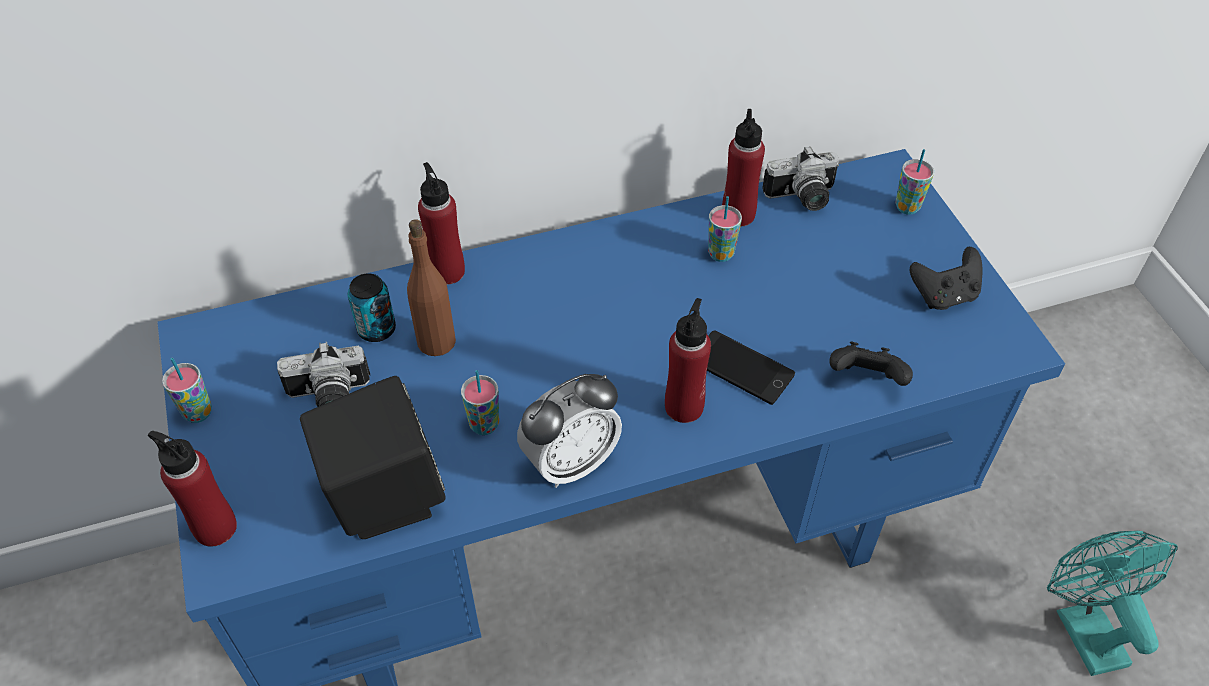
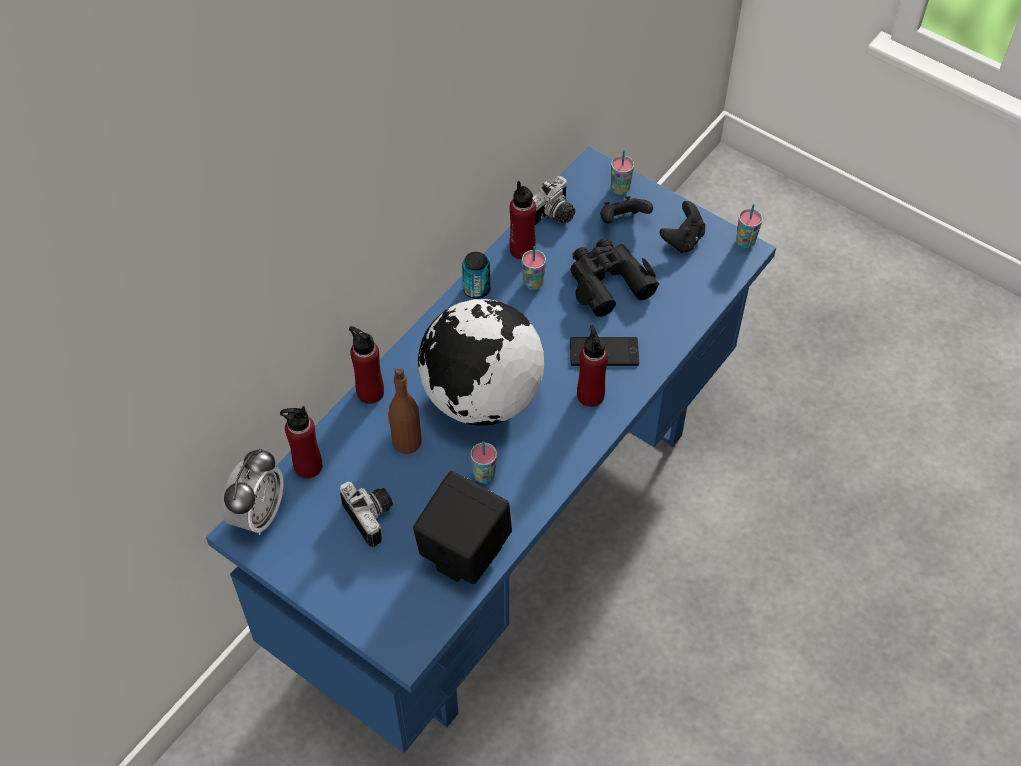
camera: 35 degrees left, 5 degrees up
red bottle [148,431,237,547] -> red bottle moved to [280,406,322,478]
cup [162,357,212,423] -> cup moved to [736,204,763,249]
camera [277,342,370,407] -> camera turned 75 degrees counterclockwise [340,482,393,547]
can [348,273,396,342] -> can moved to [462,252,490,299]
alarm clock [517,374,622,488] -> alarm clock moved to [222,448,284,535]
black game controller [829,341,913,386] -> black game controller moved to [600,196,653,224]
turquoise fan [1047,531,1178,676] -> none
none -> globe [418,299,544,426]
none -> black binoculars [570,238,659,317]

